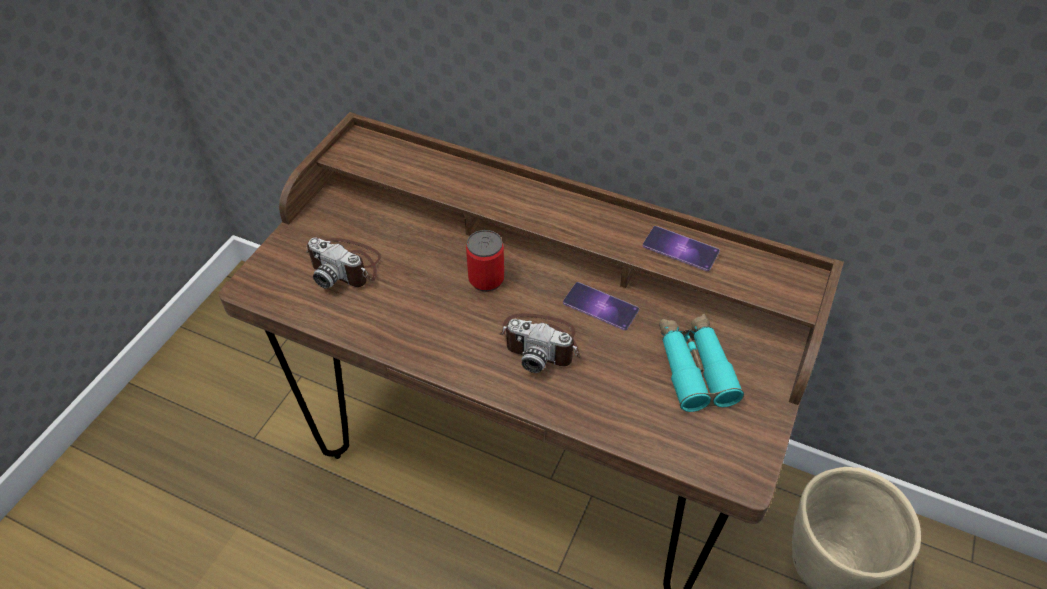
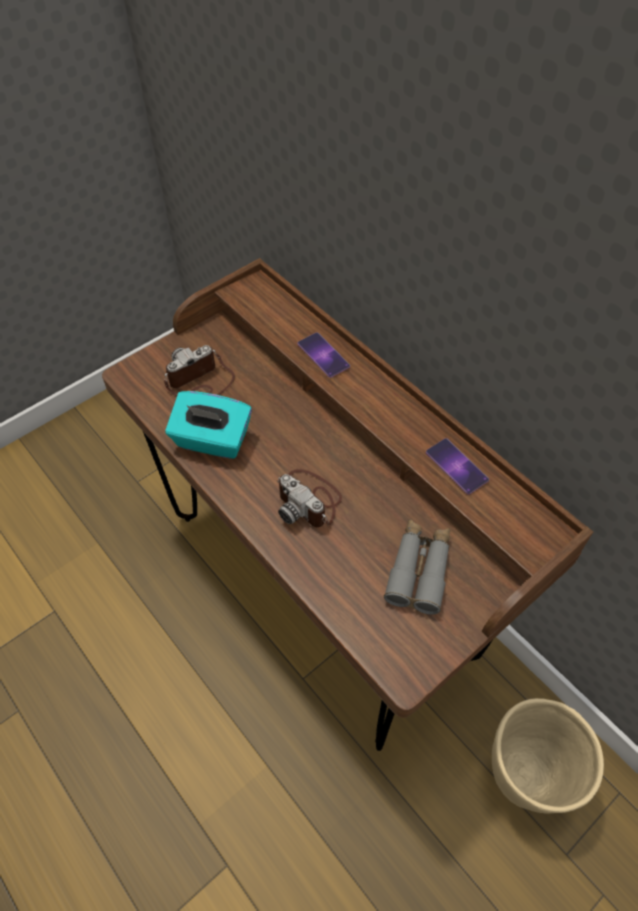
camera: 25 degrees right, 5 degrees up
camera [306,237,381,289] -> camera turned 90 degrees clockwise [164,345,235,396]
can [466,230,504,292] -> none
phone [563,282,639,331] -> phone moved to [298,332,350,378]
turquoise binoculars [659,313,744,412] -> grey binoculars [384,519,450,615]
none -> turquoise tissue box [165,391,252,459]

